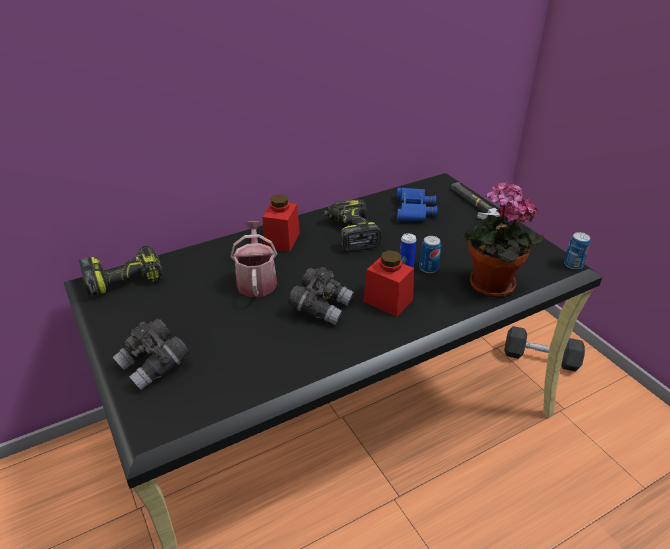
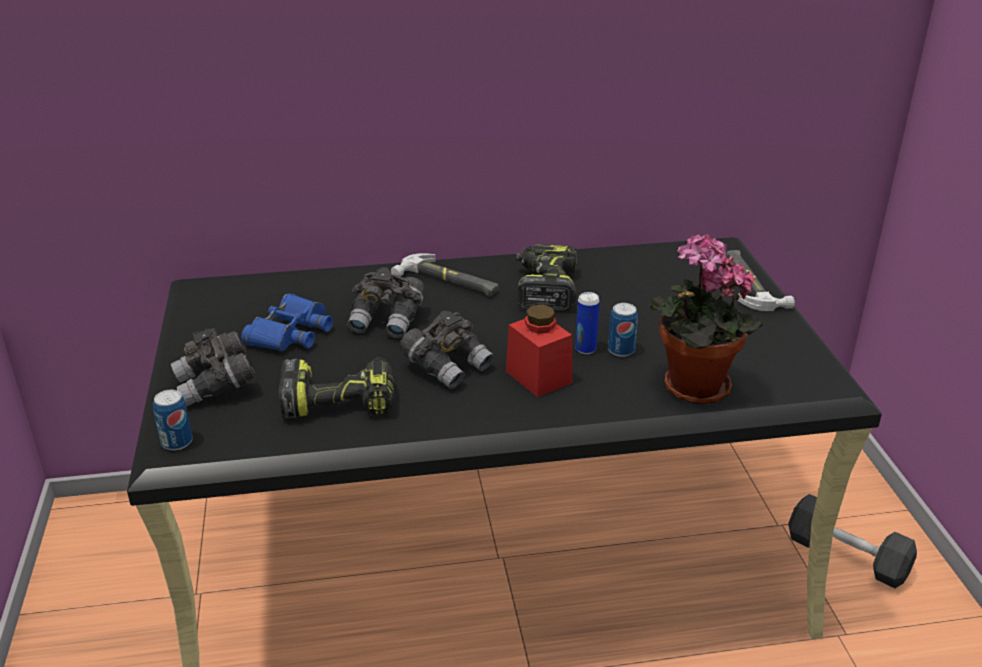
camera: 20 degrees right, 5 degrees down
power drill [79,246,162,297] -> power drill moved to [279,357,394,418]
watering can [230,221,277,297] -> grey binoculars [347,267,425,338]
red jar [263,194,300,252] -> hammer [391,253,498,296]
blue binoculars [397,187,437,222] -> blue binoculars moved to [241,293,333,351]
can [564,232,591,270] -> can moved to [153,390,193,451]

